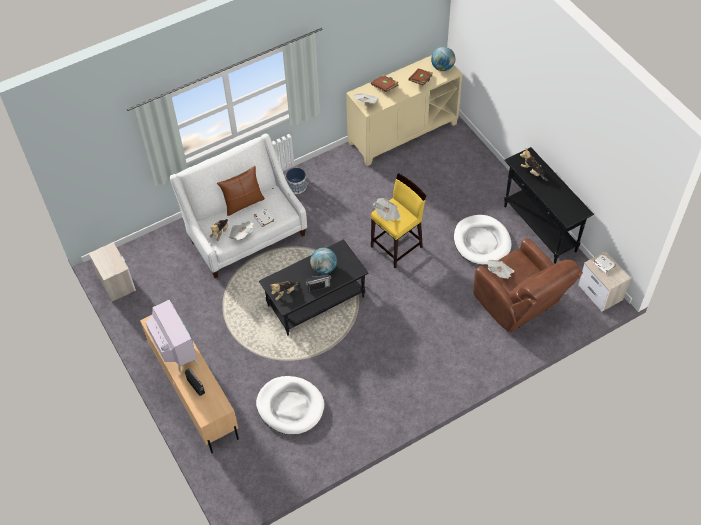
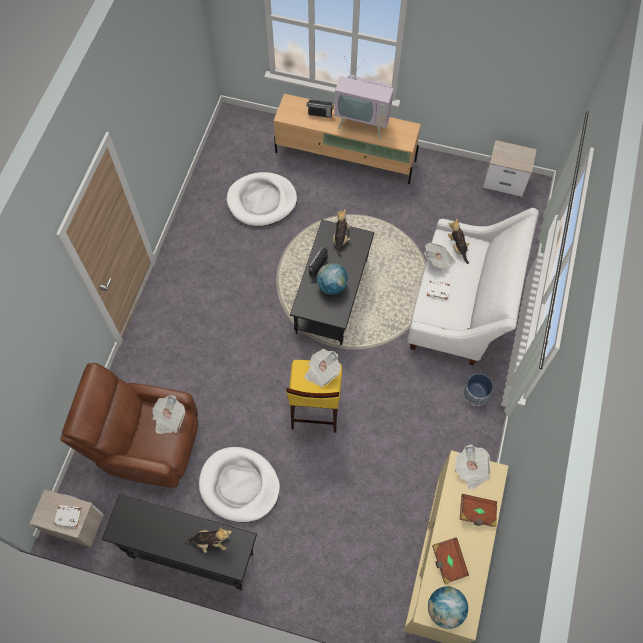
camera: 135 degrees right, 10 degrees up
brown pillow [217,166,265,216] -> none

